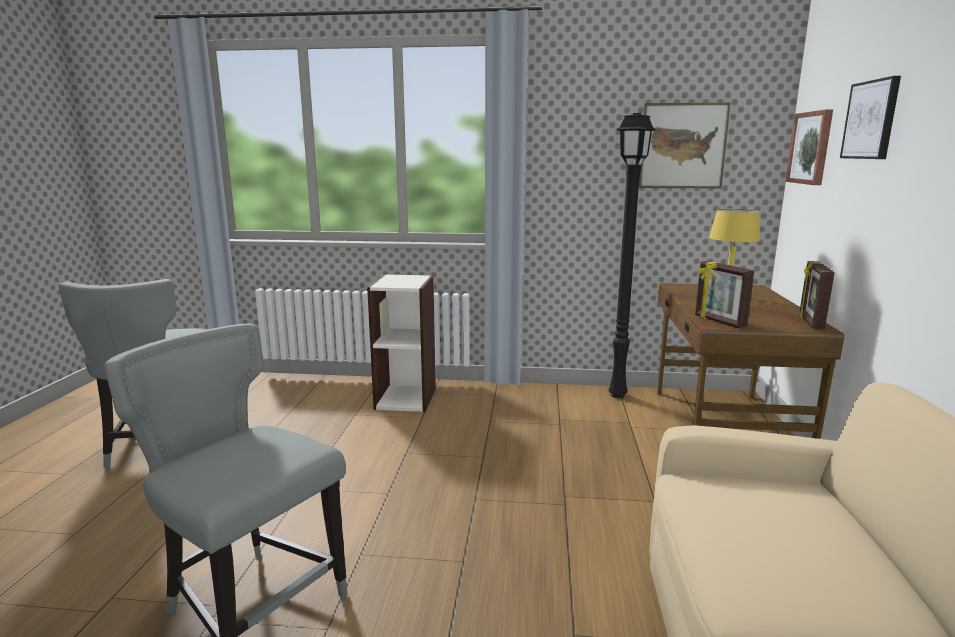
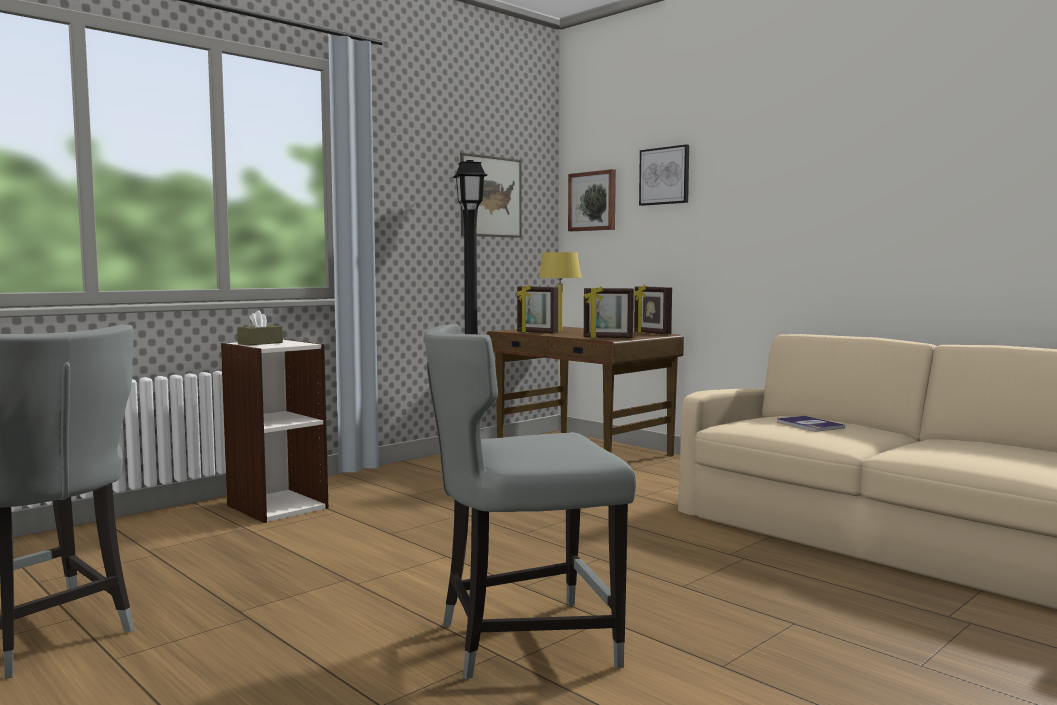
camera: 50 degrees left, 10 degrees down
none -> brown tissue box [237,310,283,346]
none -> picture frame [516,285,558,334]
none -> book [777,416,845,431]

